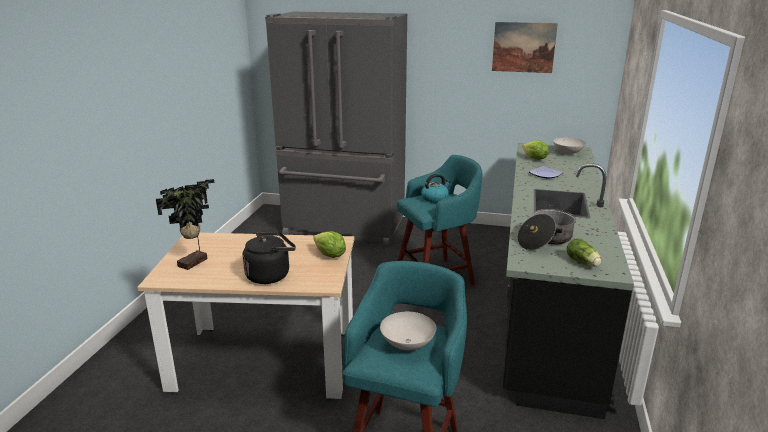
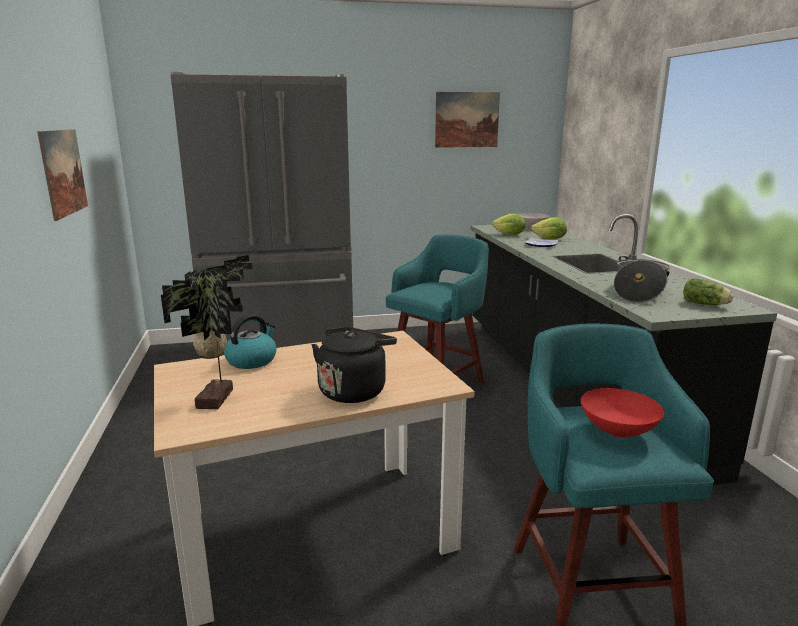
camera: 25 degrees left, 5 degrees down
lettuce [313,232,346,258] -> lettuce moved to [531,217,567,239]
white bowl [380,312,436,350] -> red bowl [581,388,664,438]
kettle [421,174,450,203] -> kettle moved to [224,314,277,369]
none -> picture [37,129,88,221]

